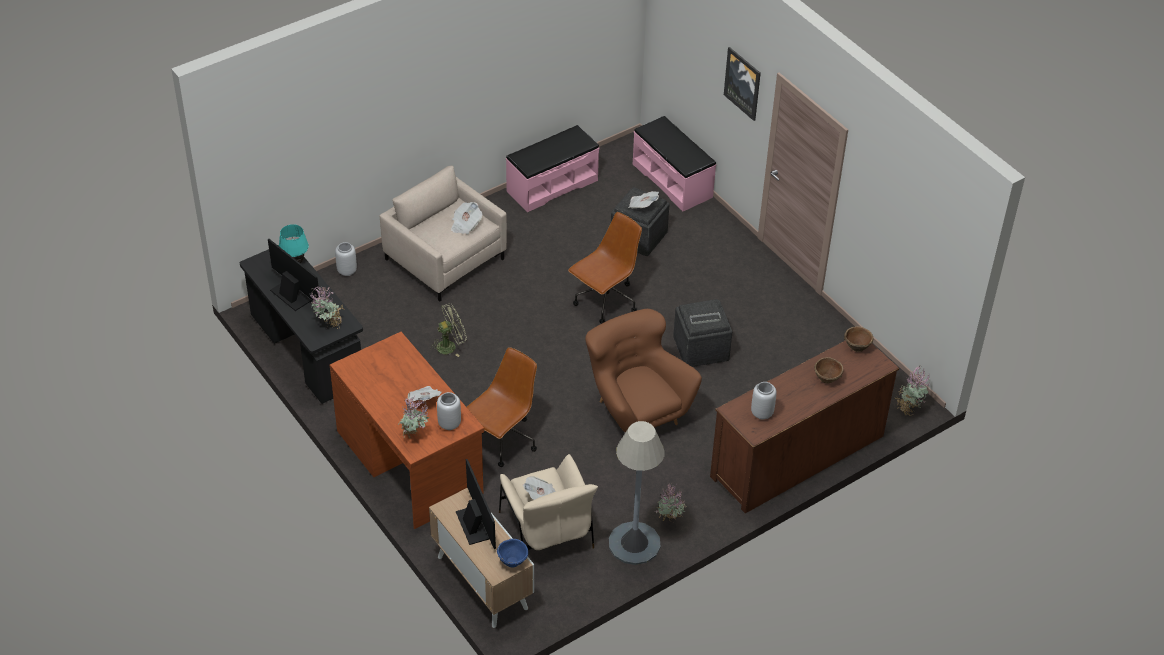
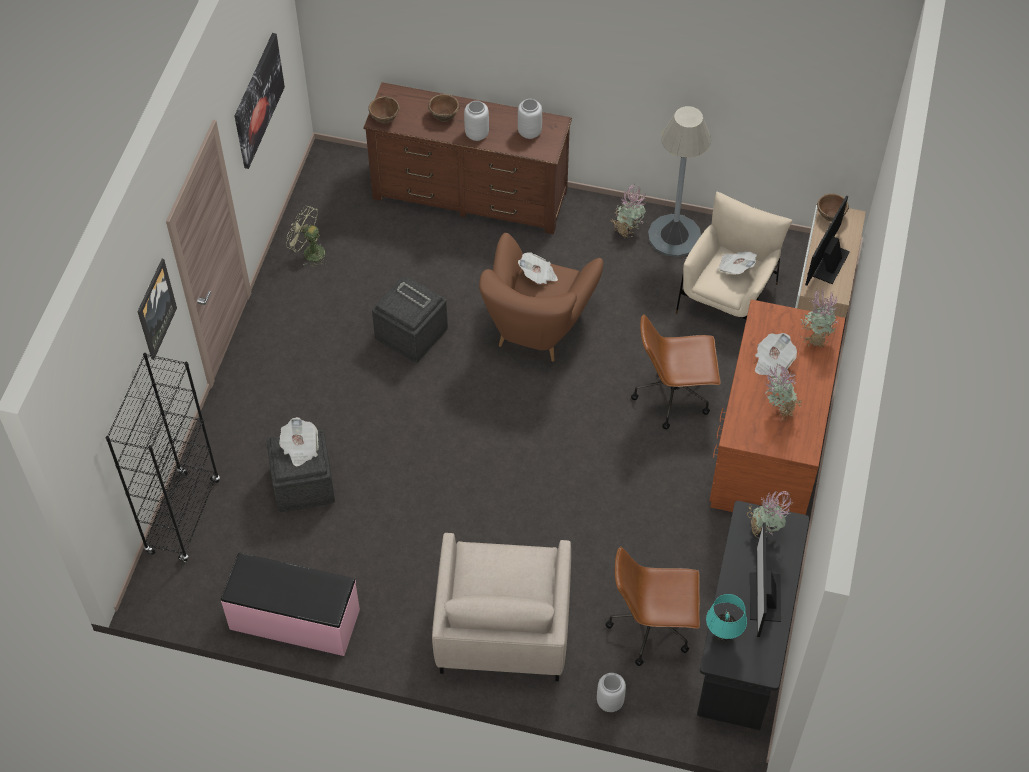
camera: 130 degrees left, 10 degrees up
green fan [430,303,467,357] -> green fan moved to [286,206,328,268]
grey vase [437,392,461,430] -> grey vase moved to [464,101,489,141]
newspaper [451,202,482,235] -> newspaper moved to [518,252,558,284]
blue bowl [497,539,529,568] -> brown bowl [816,193,849,222]
brown office chair [568,212,642,324] -> brown office chair moved to [606,546,700,666]
pink bench [633,116,716,211] -> black bookcase [106,353,220,562]
potted plant [895,366,930,415] -> potted plant moved to [764,363,802,420]
none -> picture [234,33,285,169]

